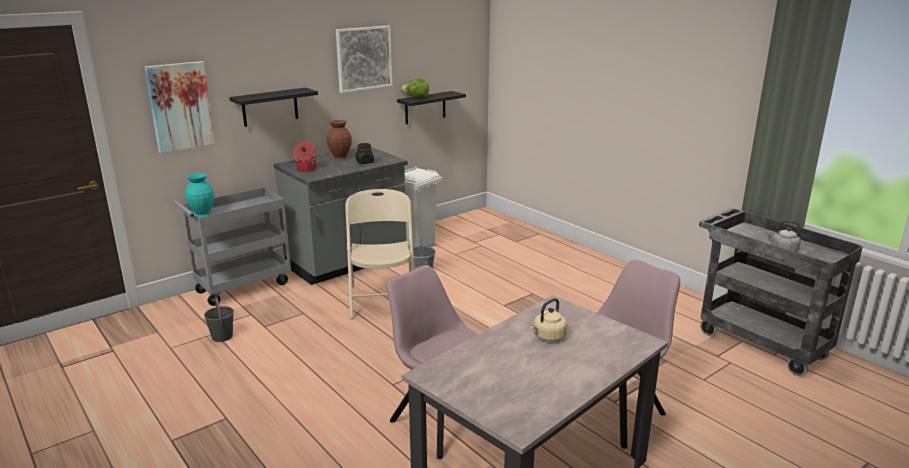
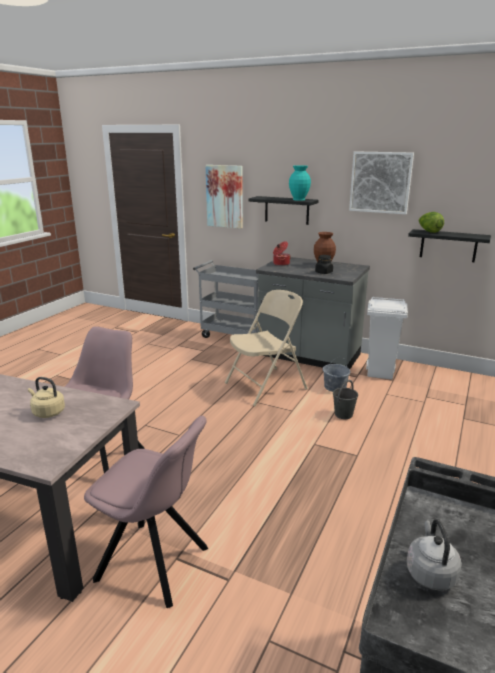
camera: 65 degrees right, 0 degrees up
turquoise vase [185,173,214,217] -> turquoise vase moved to [289,165,311,201]
grey bucket [204,297,234,342] -> grey bucket moved to [333,380,358,419]

